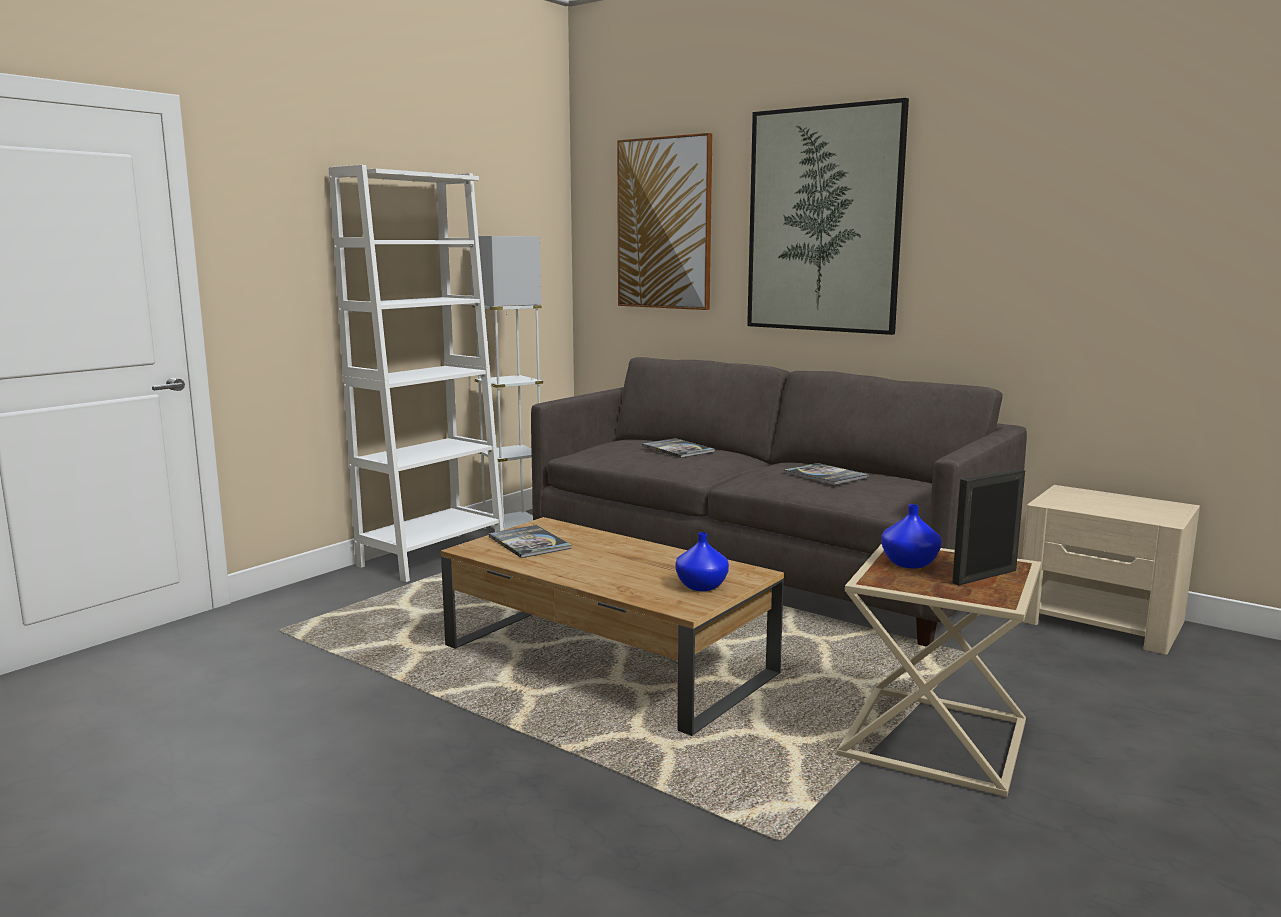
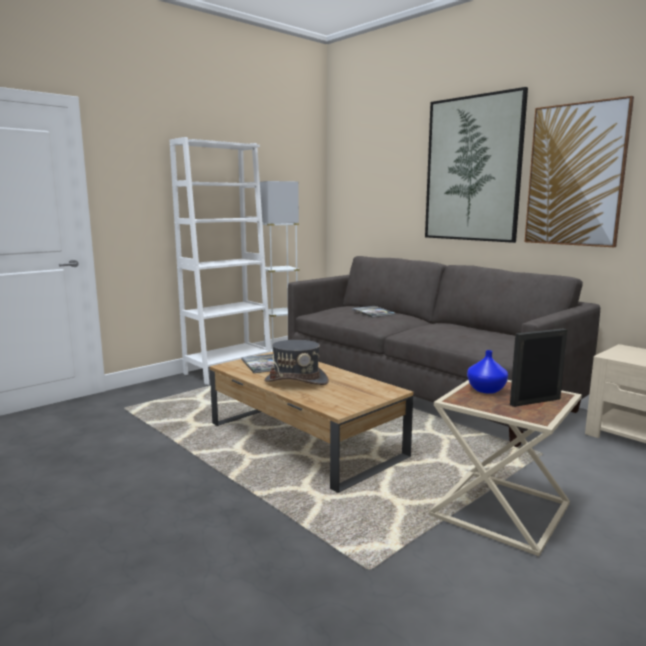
camera: 10 degrees right, 0 degrees up
picture [617,133,712,310] -> picture moved to [525,96,634,247]
blue vase [676,532,729,591] -> none
book [784,463,869,485] -> none
none -> grey hat [264,340,329,385]

